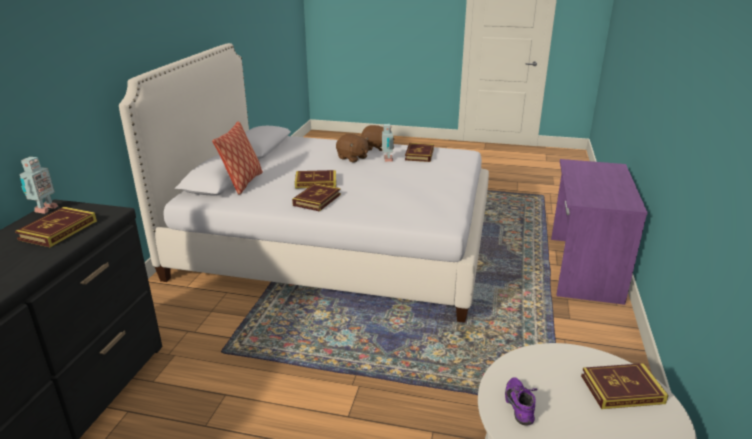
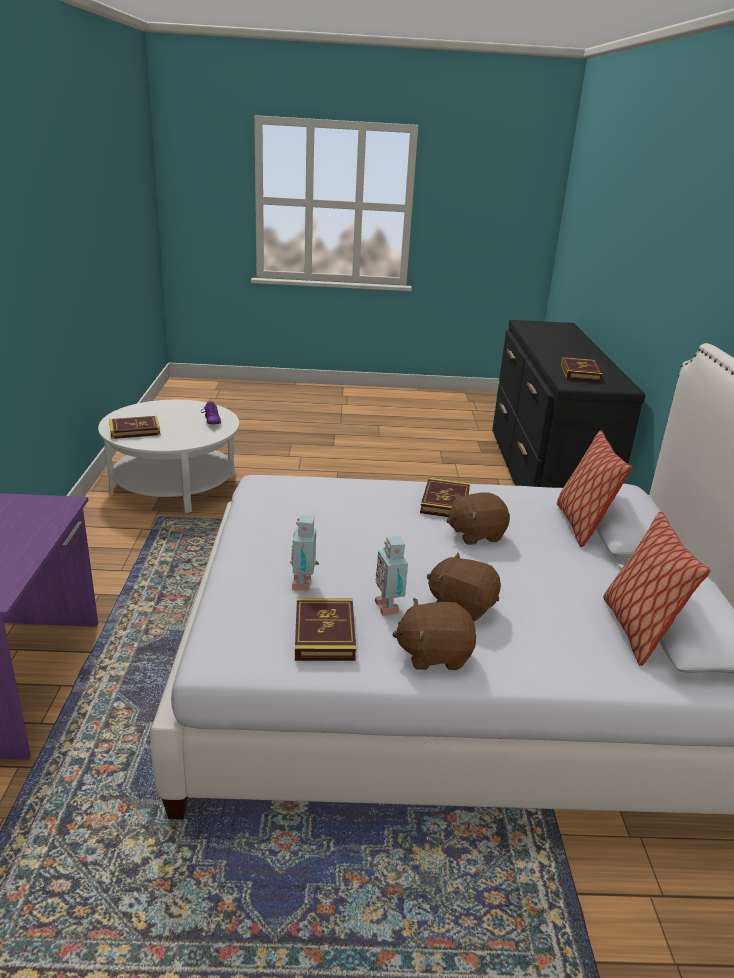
camera: 165 degrees right, 0 degrees up
toy robot [20,157,58,214] -> toy robot moved to [290,515,319,591]
book [295,170,336,188] -> brown plush toy [447,492,510,545]
none -> pillow [603,511,710,666]

